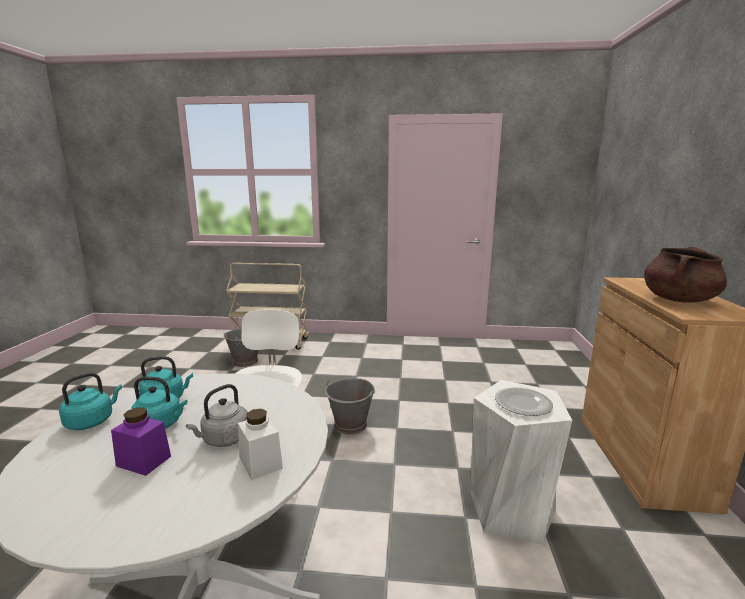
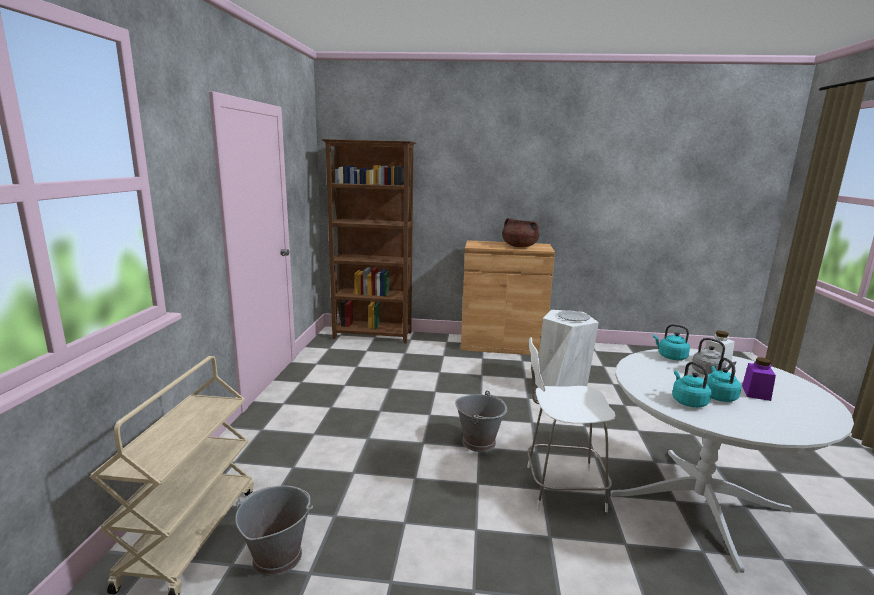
camera: 90 degrees left, 0 degrees up
turquoise kettle [59,373,122,430] -> turquoise kettle moved to [653,324,690,360]
none -> brown bookcase [322,139,416,344]

